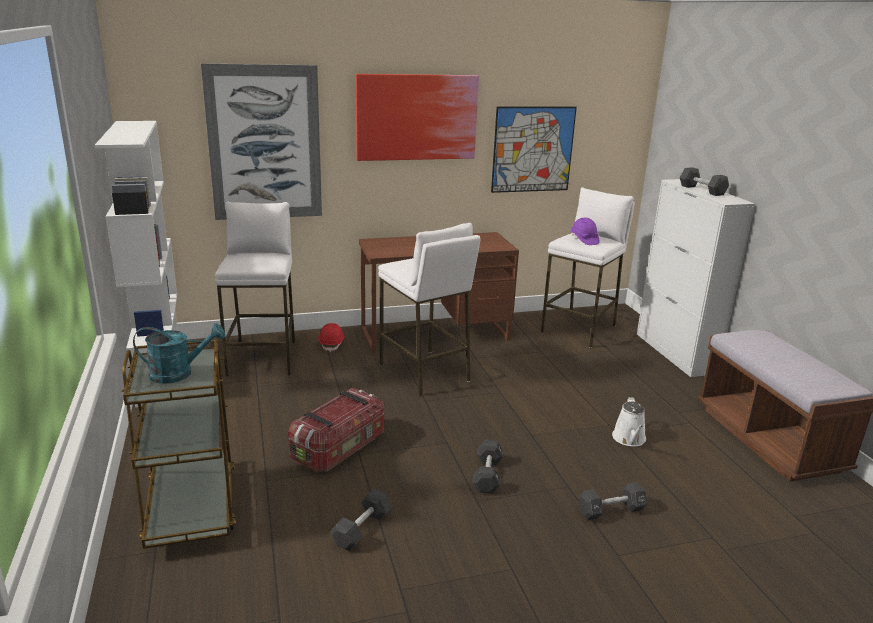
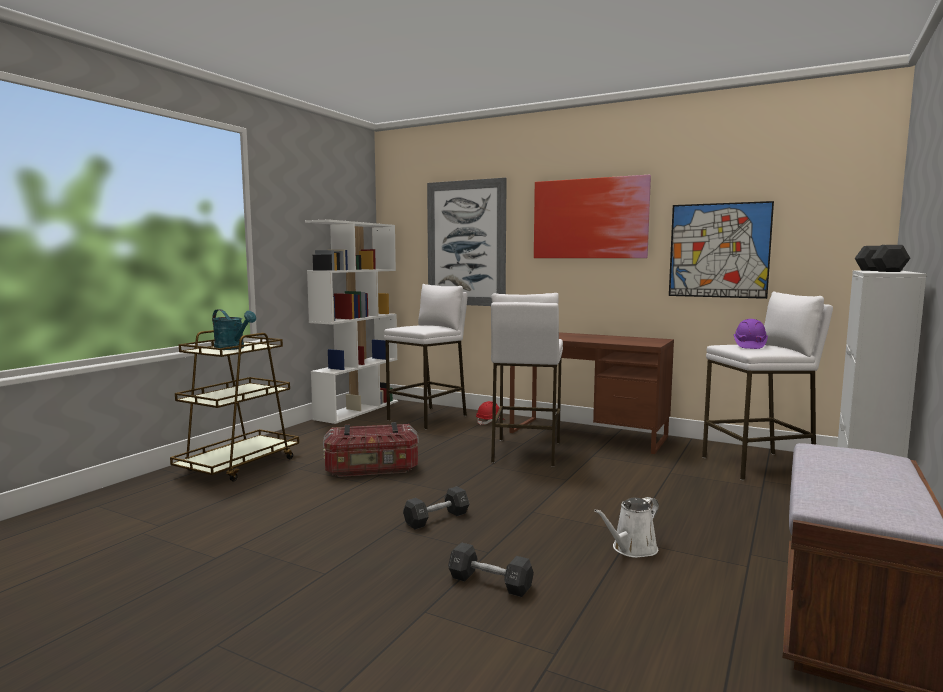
camera: 45 degrees right, 15 degrees down
black dumbbell [331,489,392,551] -> none

